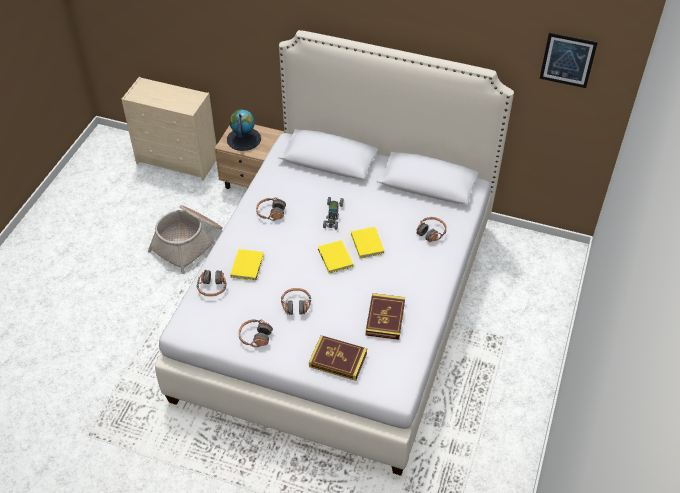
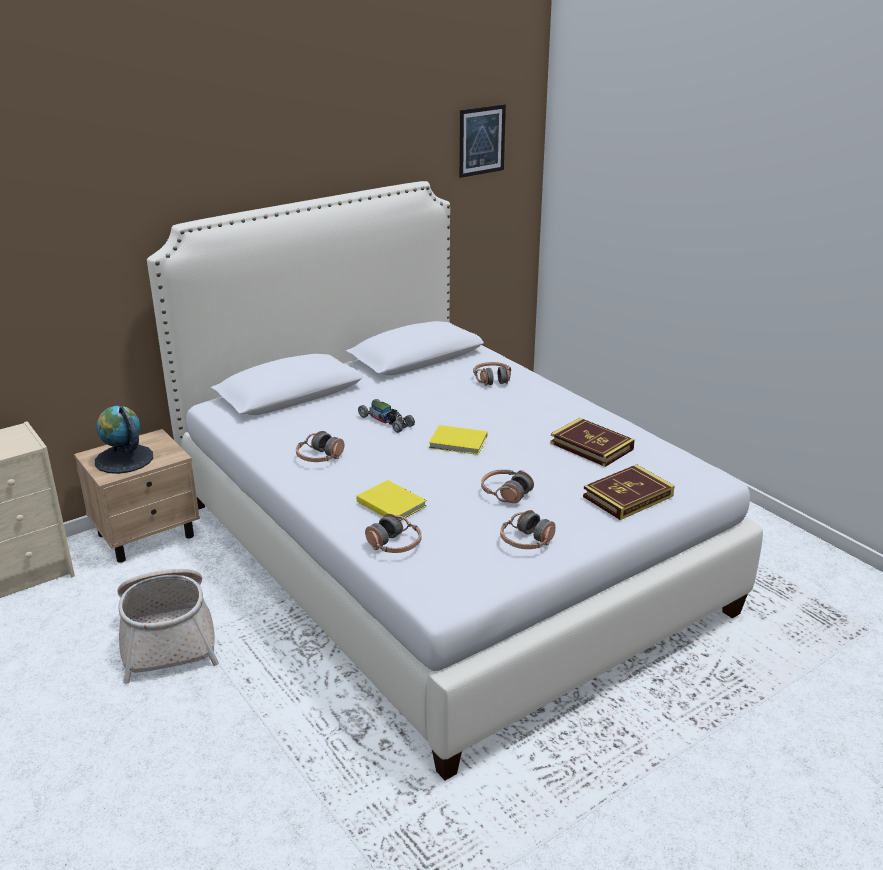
camera: 55 degrees left, 20 degrees down
yellow book [351,227,384,258] -> none

